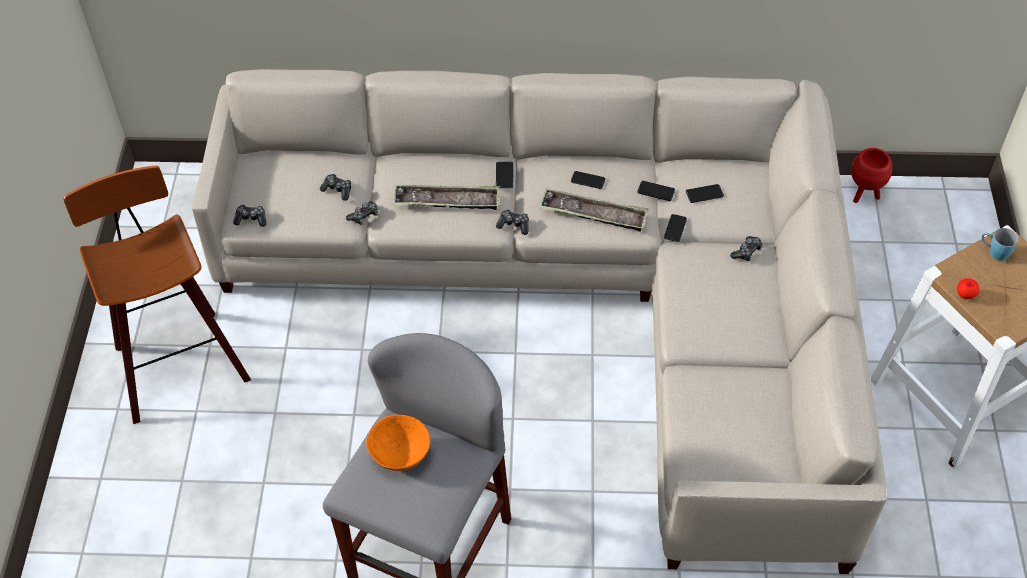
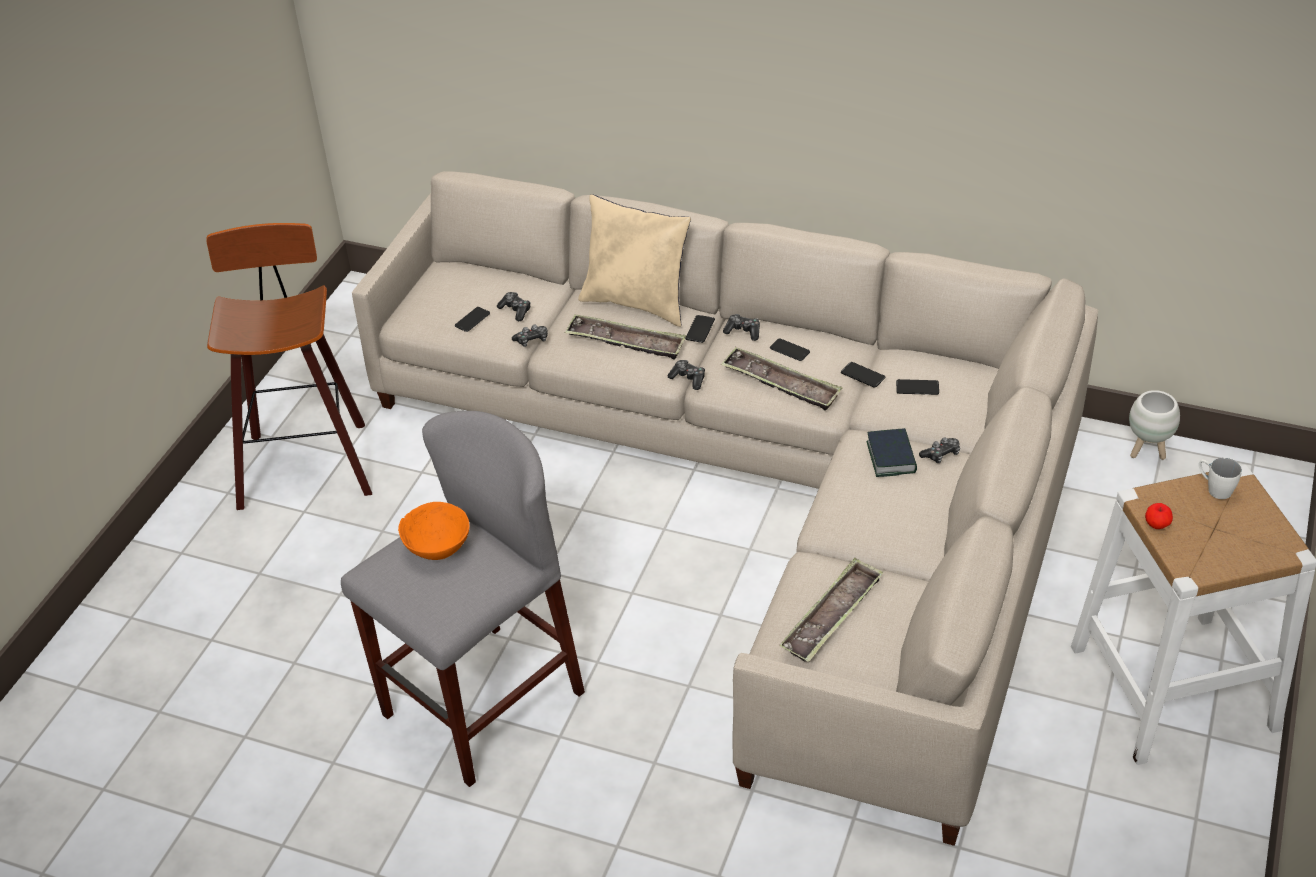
camera: 20 degrees right, 10 degrees down
game controller [233,205,266,227] -> game controller moved to [723,314,760,341]
phone [664,214,687,242] -> phone moved to [455,307,490,332]
red planter [851,148,892,203] -> white planter [1129,390,1180,460]
blue mug [982,228,1019,261] -> white mug [1198,458,1242,499]
none -> beige pillow [578,194,691,327]
none -> tray [779,558,883,662]
none -> book [867,428,917,477]

